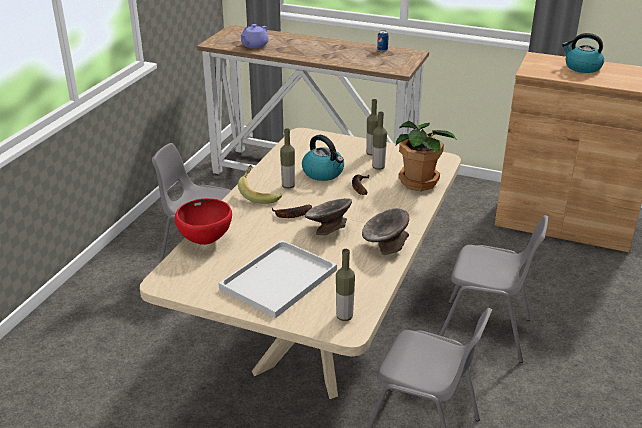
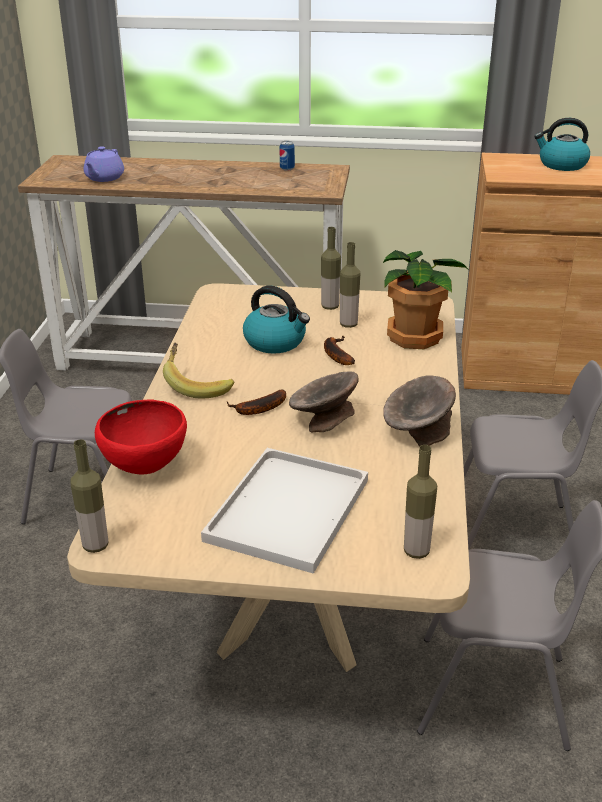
camera: 15 degrees left, 0 degrees up
bottle [280,128,295,188] -> bottle moved to [70,439,109,553]

